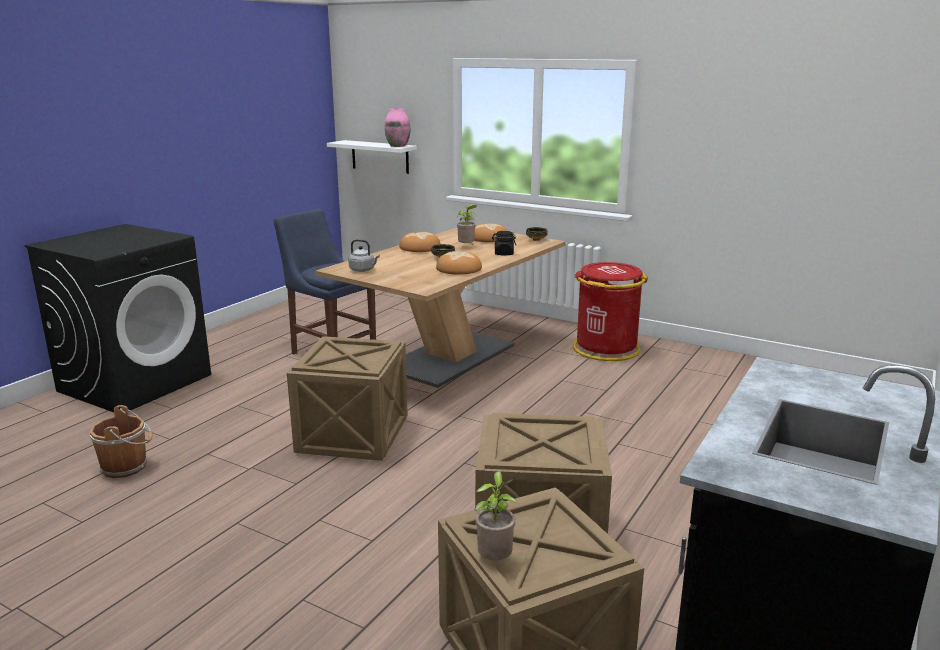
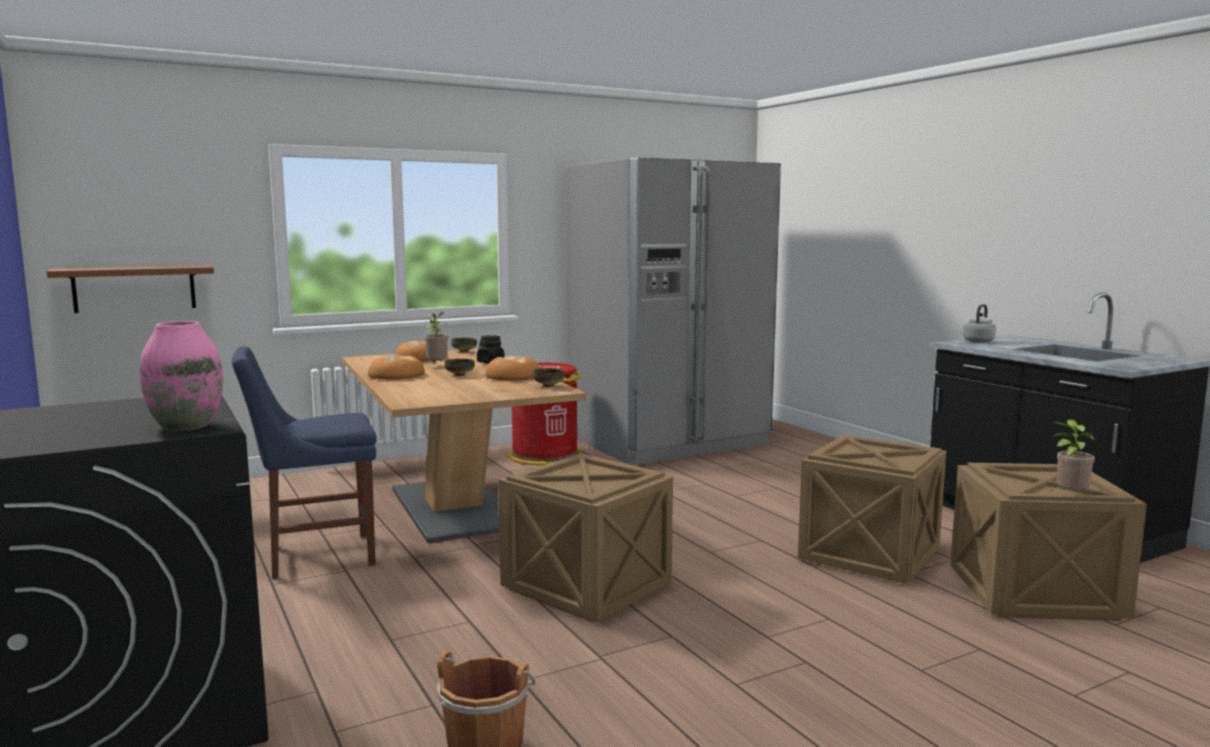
camera: 60 degrees left, 10 degrees down
white shelf [327,140,417,174] -> brown shelf [47,266,214,313]
grey kettle [348,239,380,272] -> grey kettle moved to [963,304,996,343]
pink vase [385,108,410,147] -> pink vase moved to [140,321,223,431]
none -> bowl [532,368,565,387]
none -> grey fridge [566,157,781,465]

